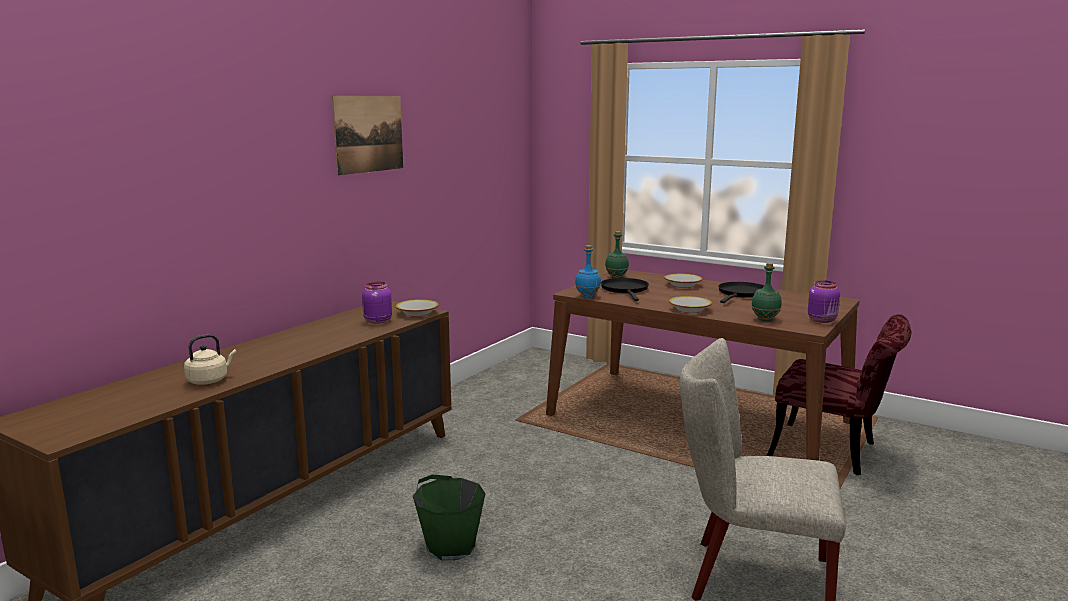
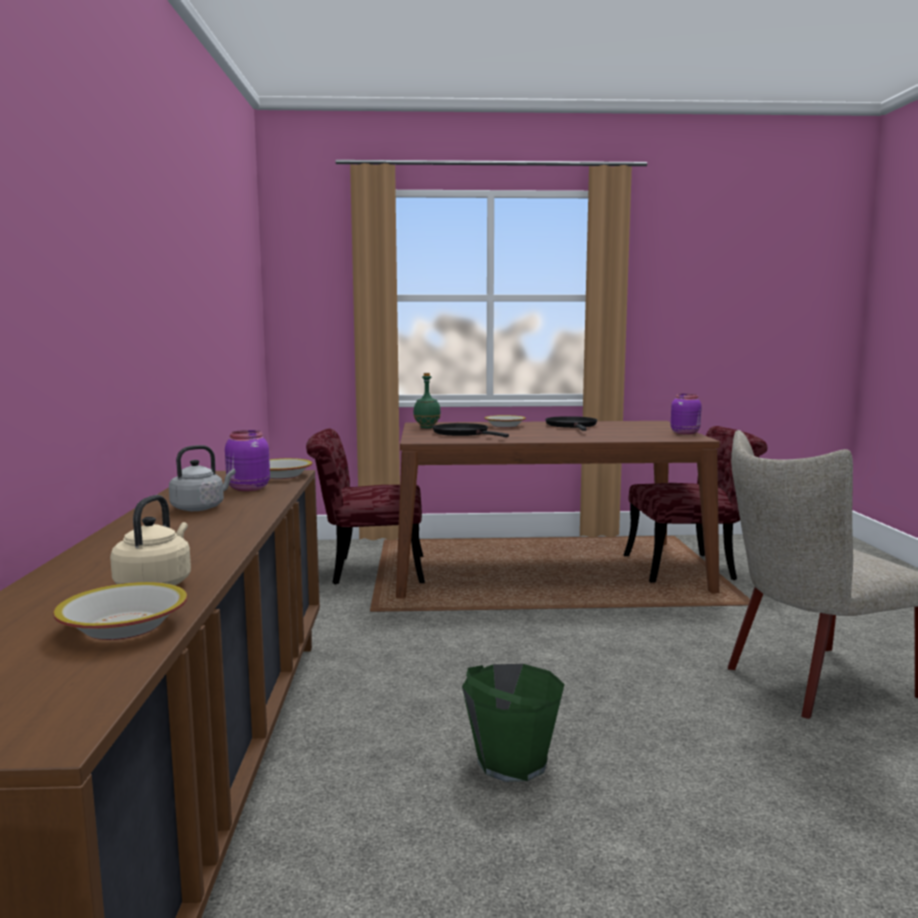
camera: 35 degrees left, 5 degrees down
picture [332,95,403,175] -> none
blue bottle [575,245,601,298] -> none
bowl [669,296,712,313] -> bowl moved to [53,582,188,640]
green bottle [751,263,782,321] -> none
none -> grey kettle [169,445,236,511]
none -> red chair [306,429,425,585]

